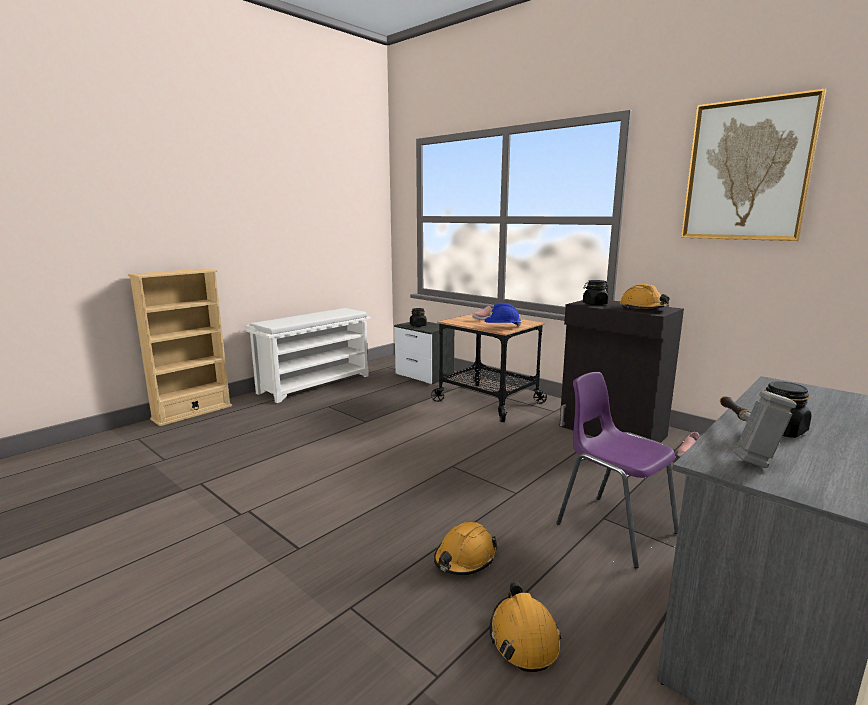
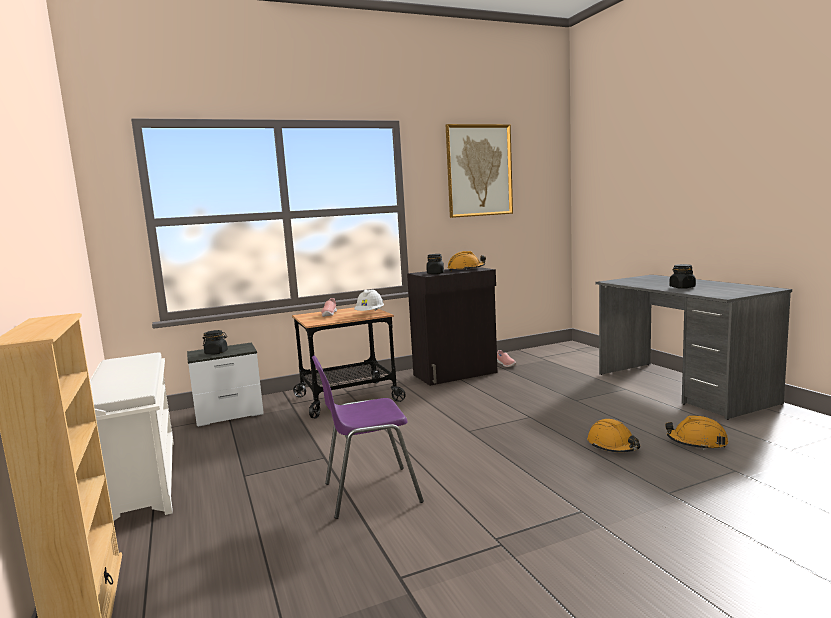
camera: 65 degrees left, 5 degrees down
blue hard hat [484,303,521,327] -> white hard hat [354,290,384,311]
purple chair [556,372,679,568] -> purple chair moved to [312,356,424,519]
hammer [720,390,797,468] -> none

